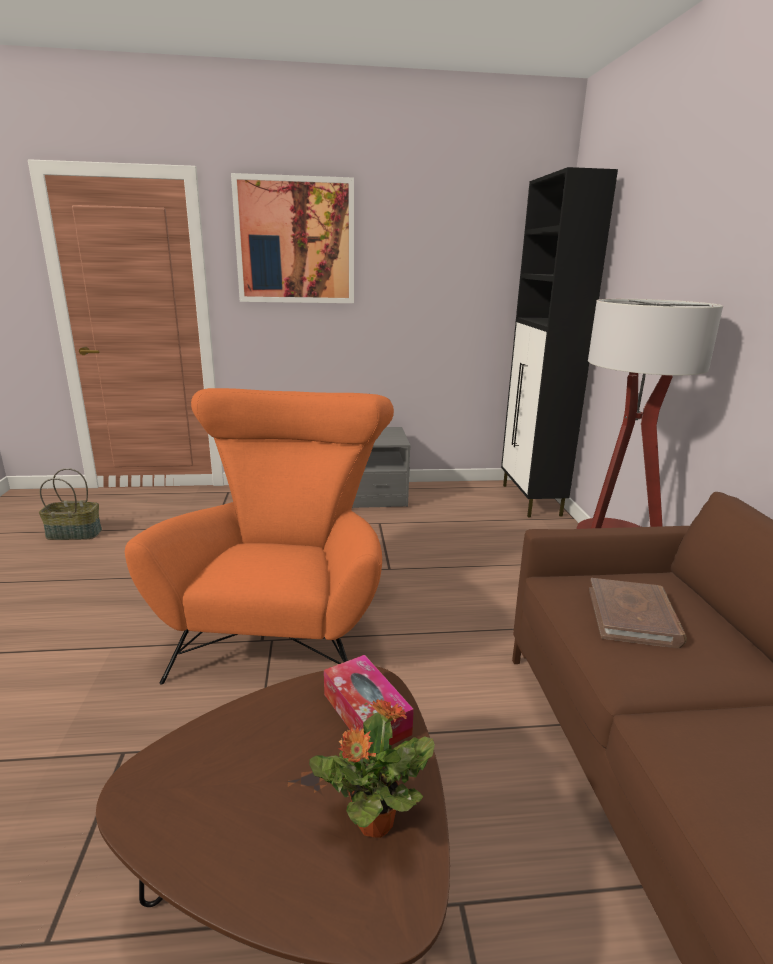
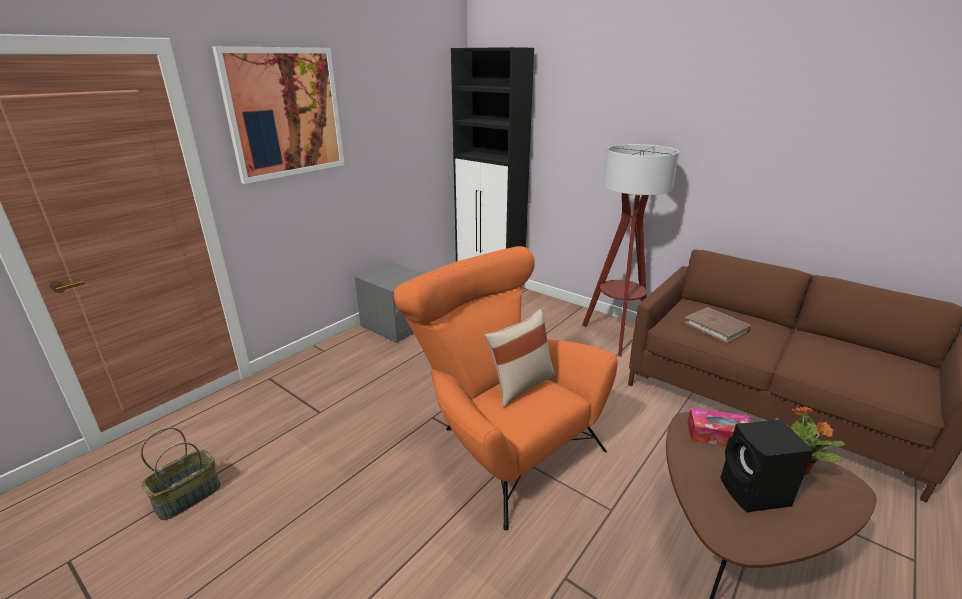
camera: 45 degrees left, 5 degrees up
none -> beige pillow [485,309,555,408]
none -> black speaker [720,419,814,513]

